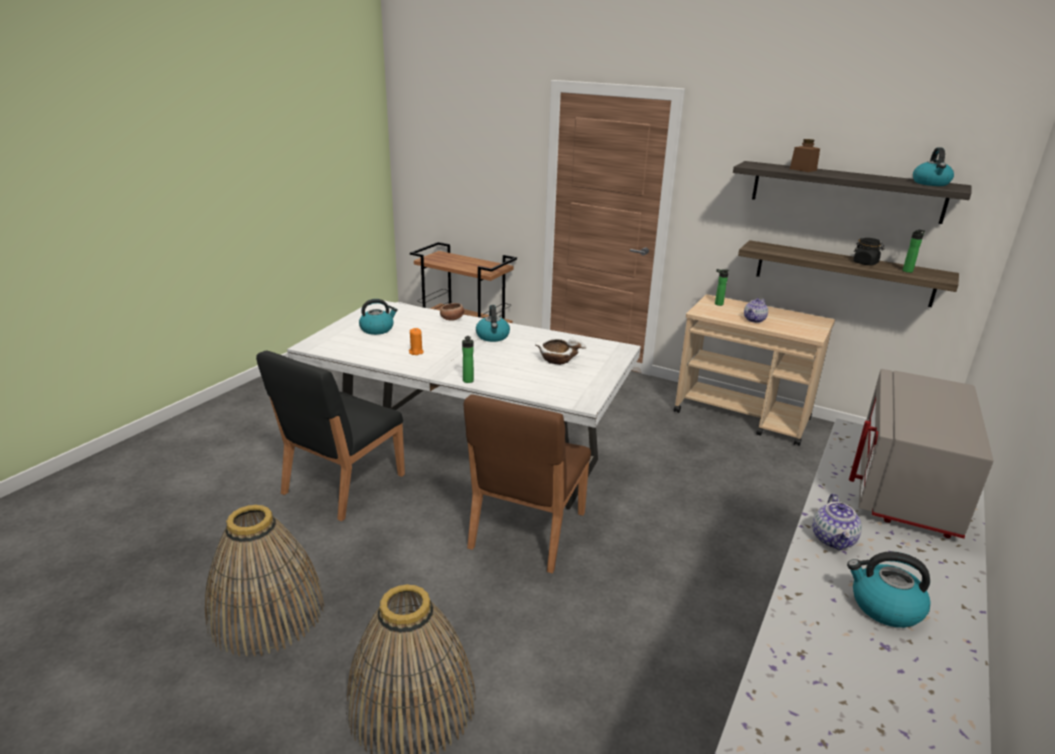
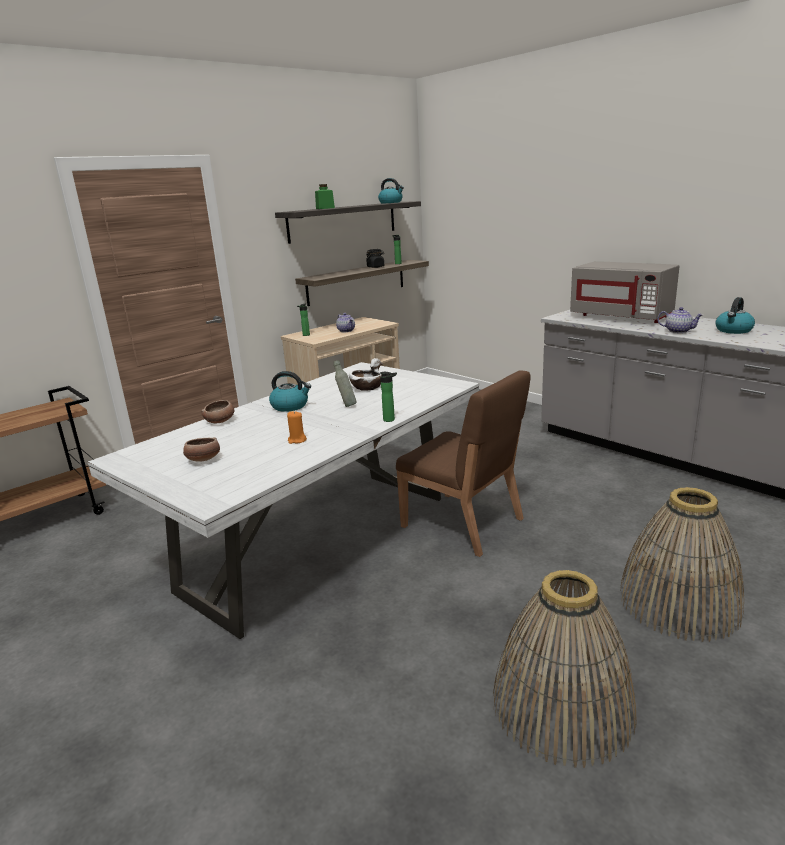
camera: 70 degrees left, 5 degrees down
black chair [256,350,405,521] -> none
kettle [359,299,398,335] -> bowl [183,437,220,462]
brown jar [790,139,820,172] -> green jar [315,184,335,209]
none -> grey bottle [333,360,356,407]

